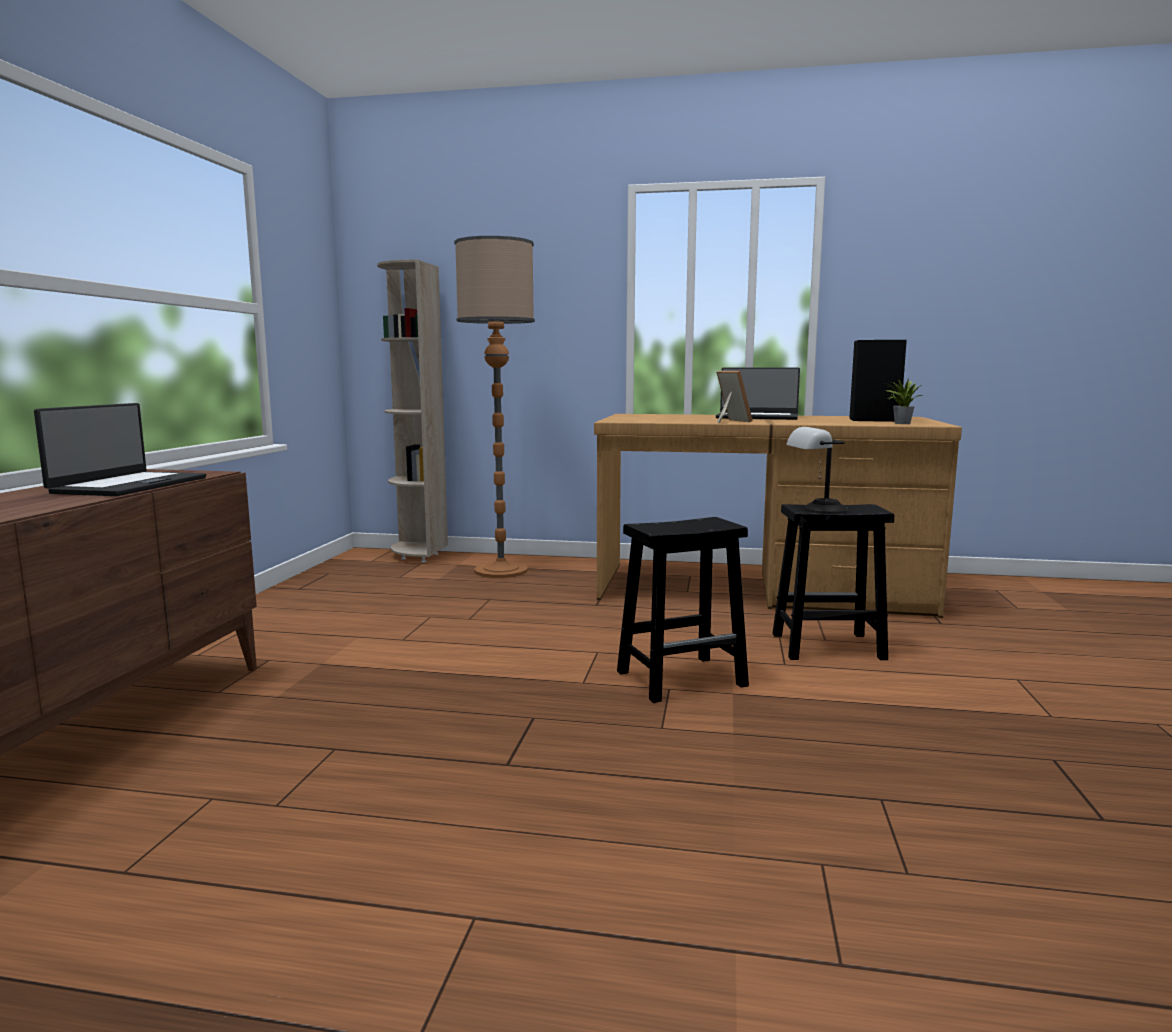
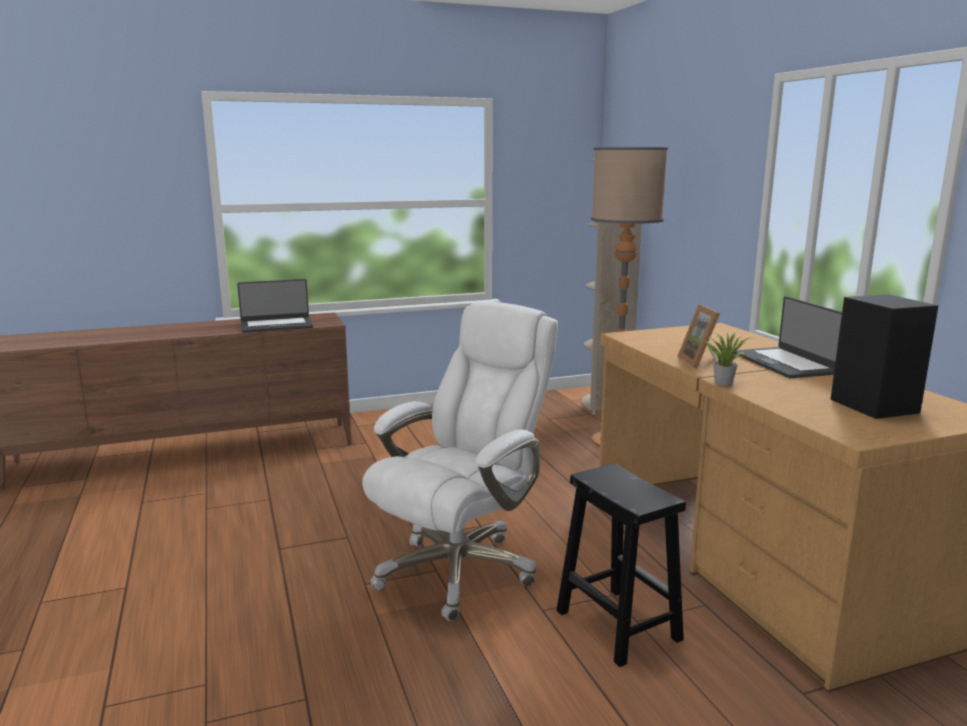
camera: 60 degrees right, 5 degrees up
black stool [617,517,749,703] -> white office chair [362,301,558,621]
picture frame [717,371,753,423] -> picture frame turned 135 degrees clockwise [678,304,720,368]
table lamp [786,427,848,512] -> none
potted plant [884,378,922,424] -> potted plant moved to [705,332,756,386]

